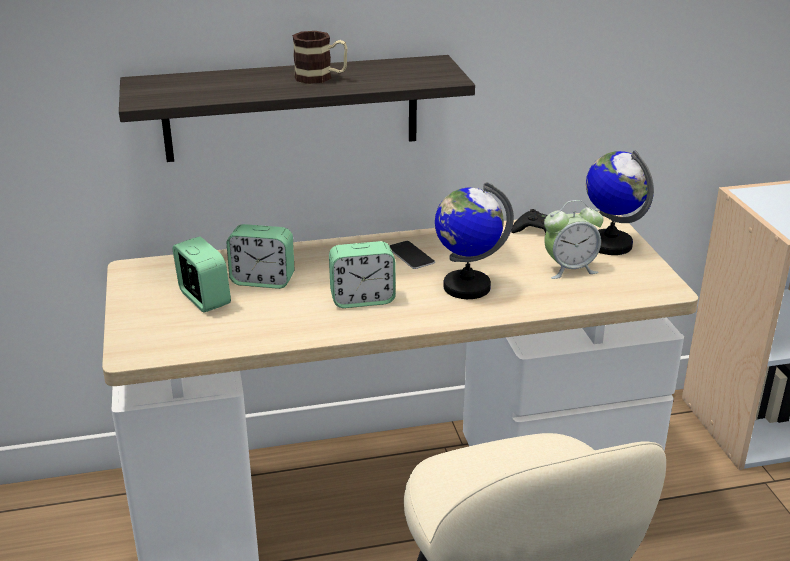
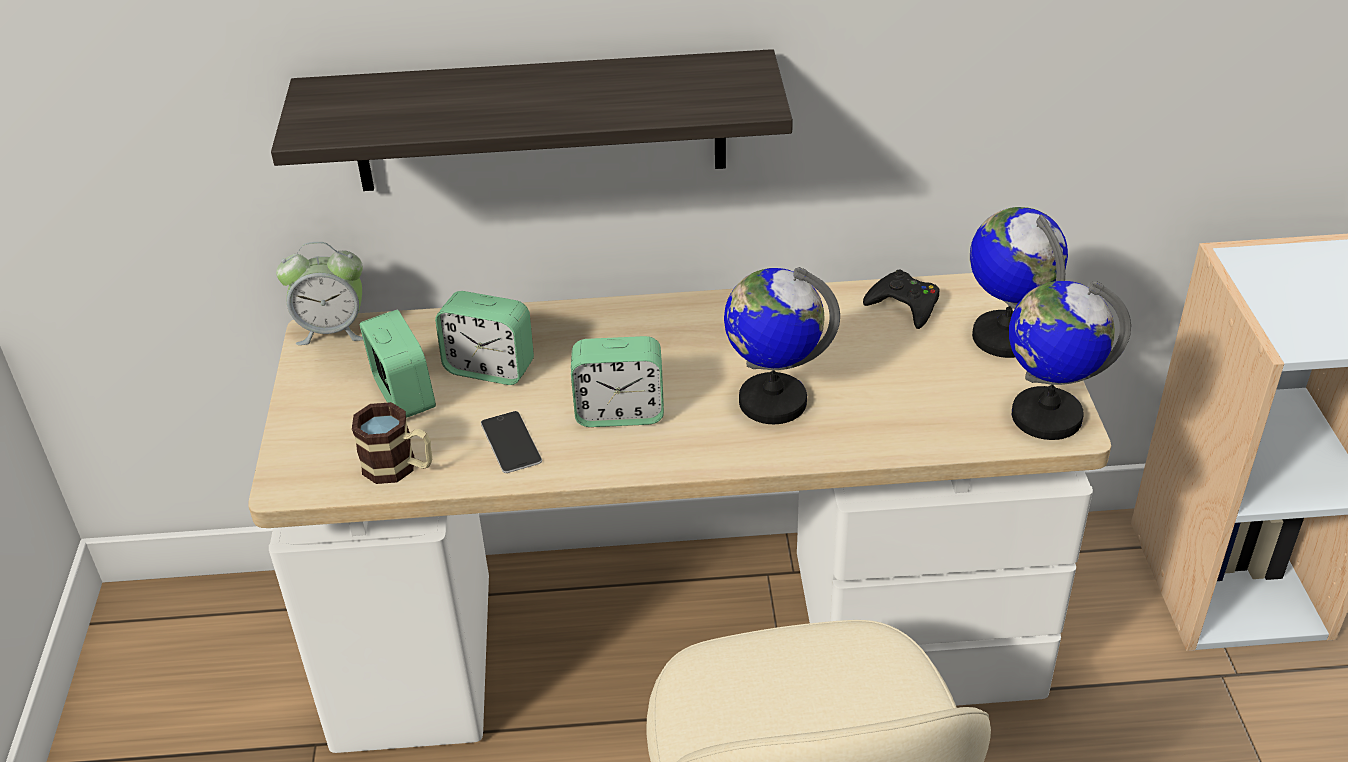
camera: 10 degrees right, 10 degrees up
mug [292,31,348,84] -> mug moved to [352,402,432,484]
phone [389,241,435,269] -> phone moved to [481,411,542,473]
alarm clock [544,200,603,279] -> alarm clock moved to [276,242,363,345]
none -> globe [1009,281,1131,440]

